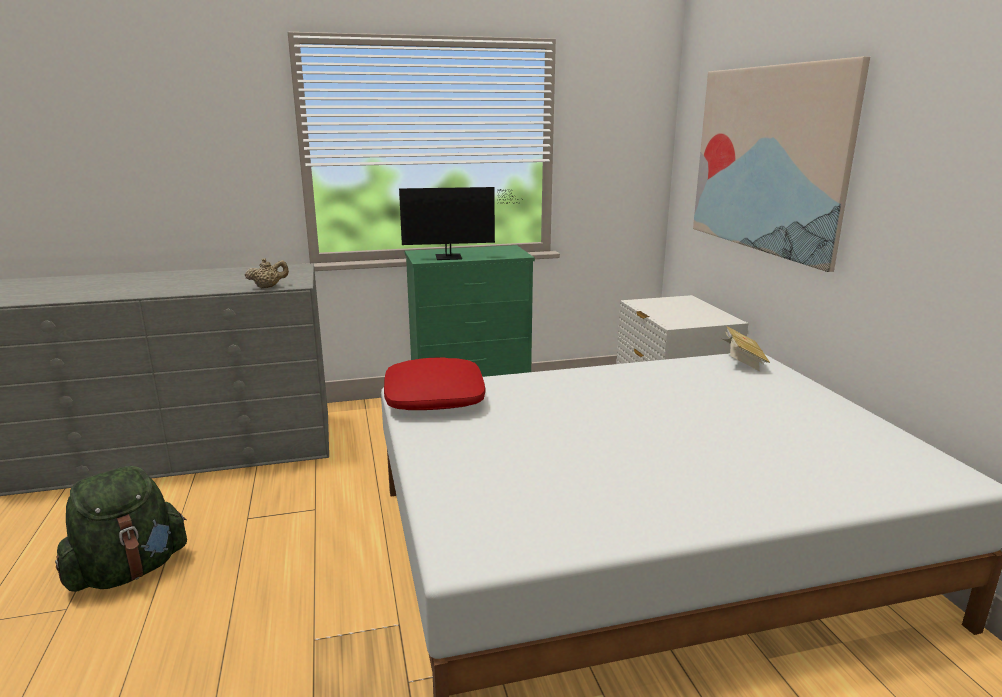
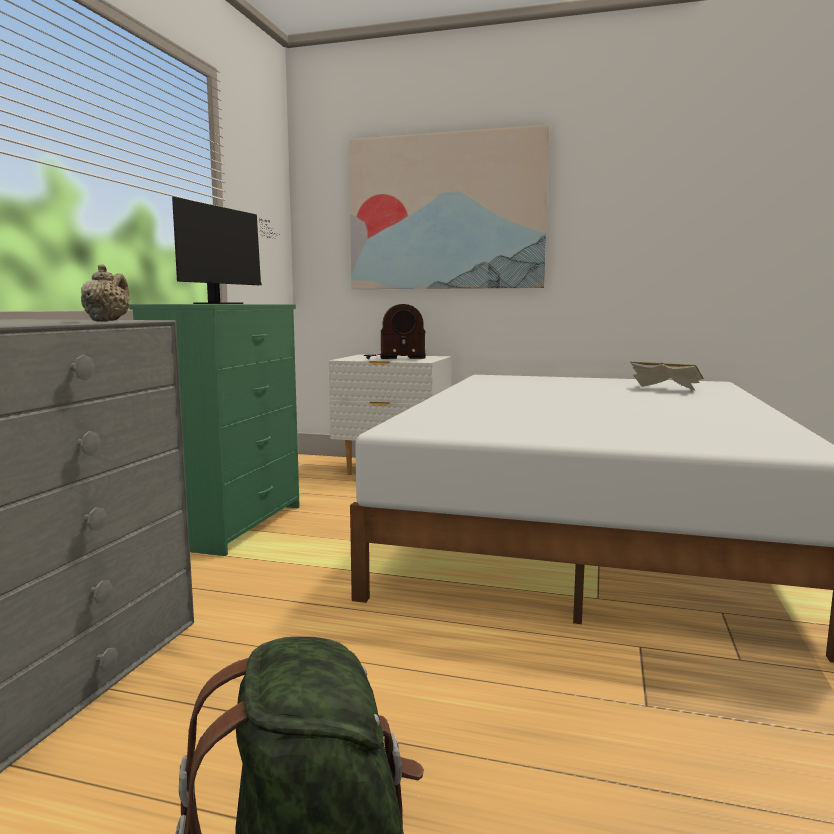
camera: 60 degrees left, 10 degrees down
red pillow [384,357,486,410] -> none
book [722,326,770,371] -> book moved to [630,362,704,390]
none -> radio [363,304,426,359]

